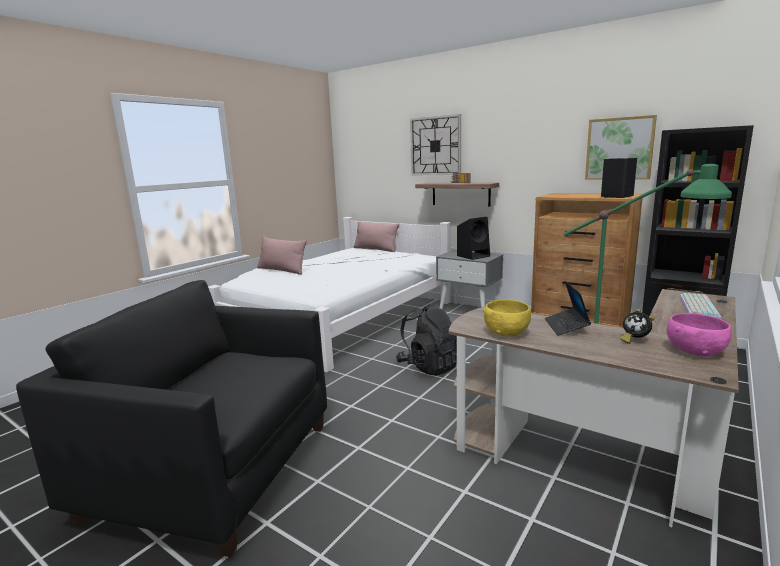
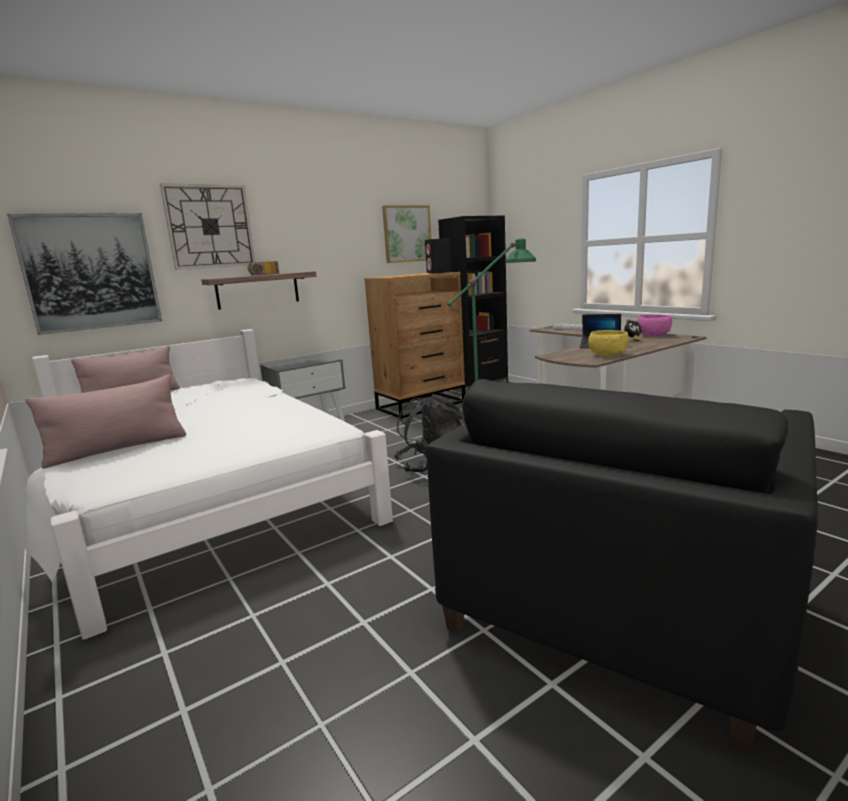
camera: 70 degrees left, 0 degrees up
black speaker [457,217,490,260] -> none
none -> picture [7,213,162,335]

